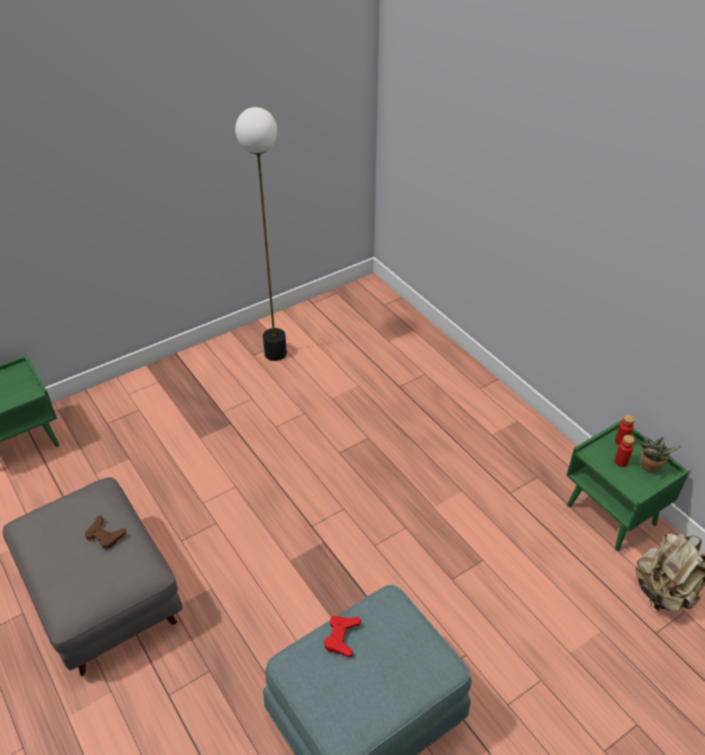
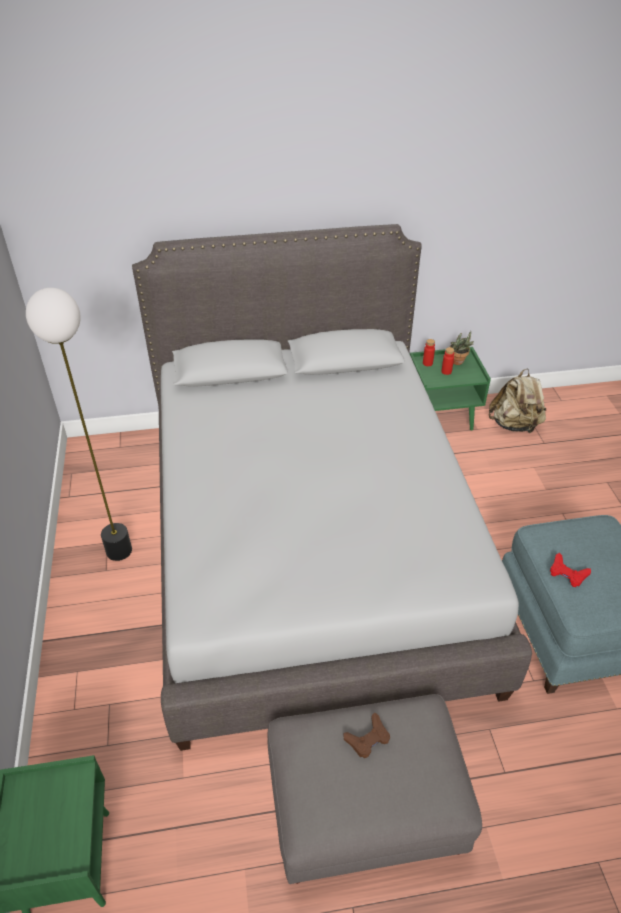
camera: 65 degrees left, 0 degrees up
none -> grey bed [132,224,532,751]

